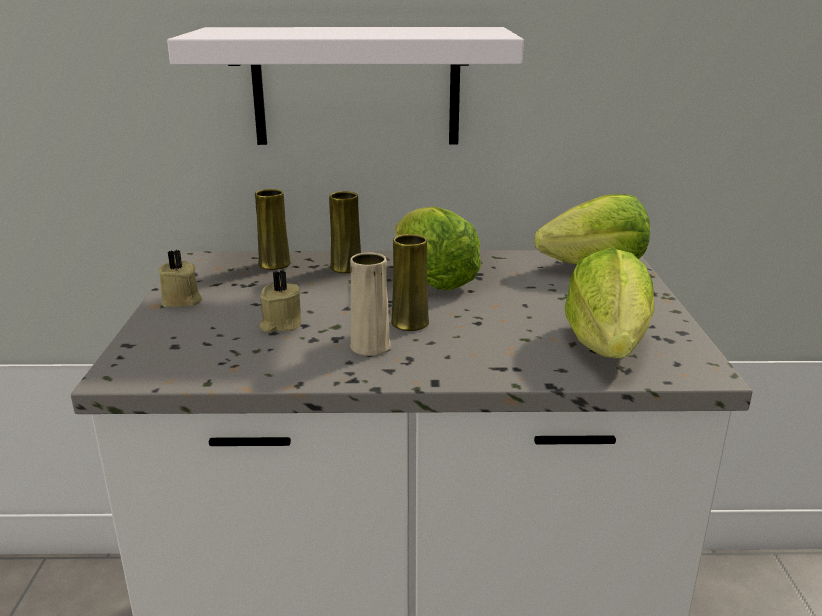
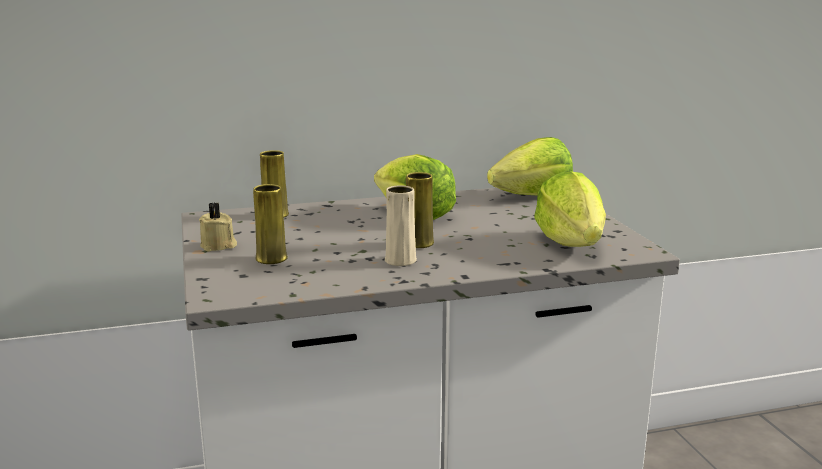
camera: 15 degrees left, 5 degrees down
white shelf [167,27,524,145] -> none
beige candle [260,270,301,333] -> none
yellow vase [329,191,361,273] -> yellow vase moved to [253,184,288,264]

